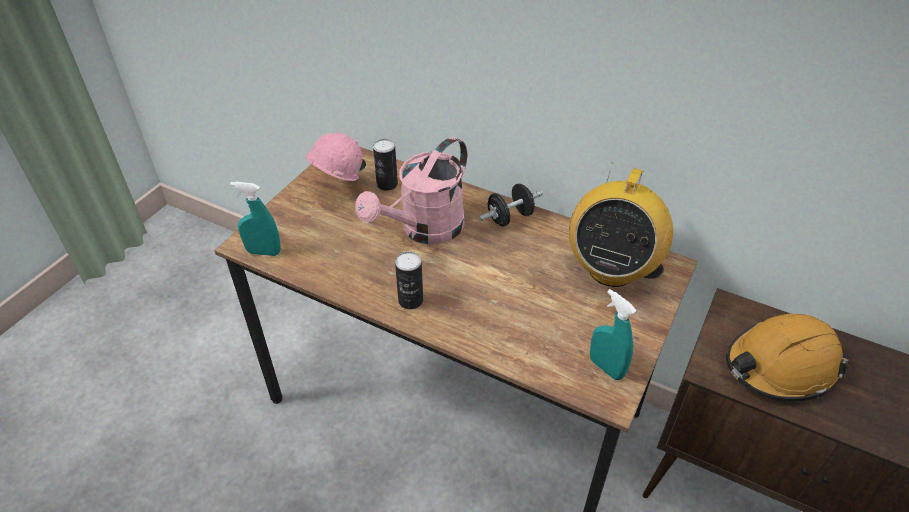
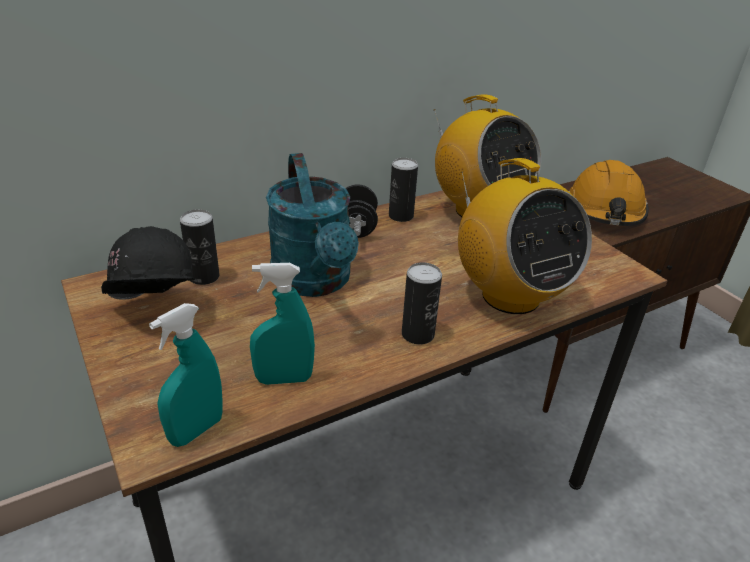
camera: 60 degrees left, 10 degrees down
pink hard hat [306,132,363,181] -> black hard hat [101,226,196,294]
pink watering can [355,137,467,244] -> turquoise watering can [266,153,359,297]
turquoise spray bottle [590,289,637,380] -> turquoise spray bottle moved to [250,263,315,385]
none -> can [389,158,418,222]
none -> radio [458,158,592,314]

